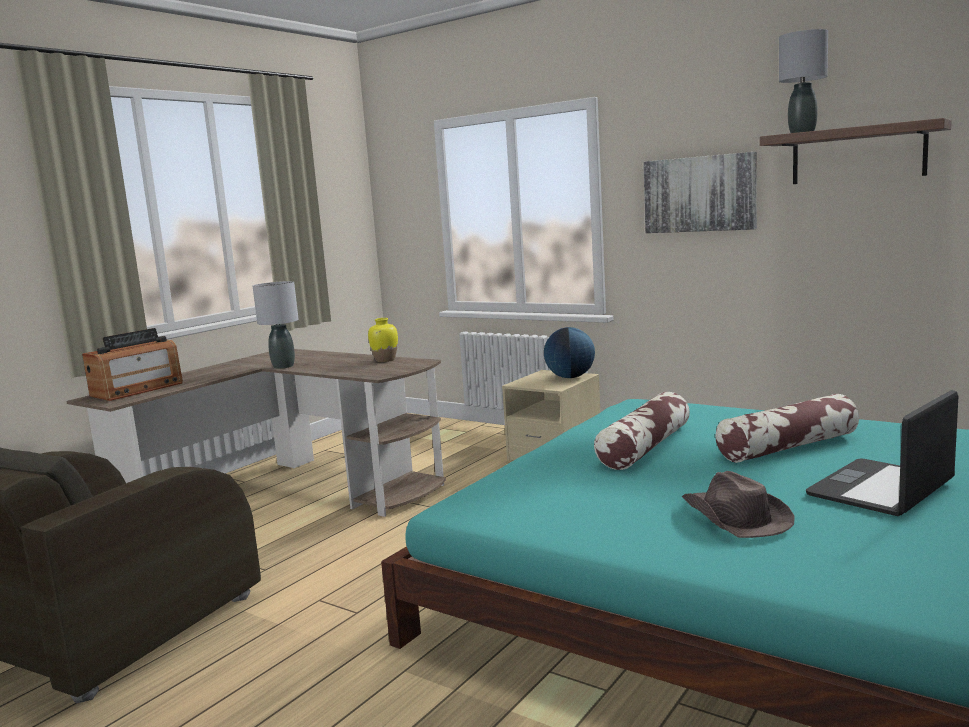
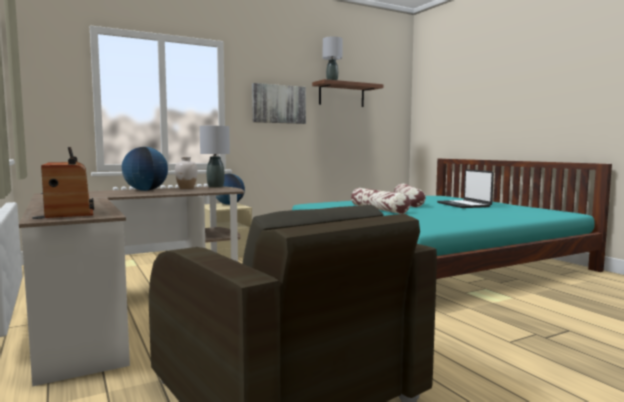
camera: 65 degrees left, 5 degrees down
grey table lamp [253,281,299,369] -> grey table lamp moved to [200,126,230,188]
yellow vase [368,318,398,362] -> white vase [175,157,198,189]
brown hat [681,471,794,538] -> none
none -> globe [121,147,168,191]

